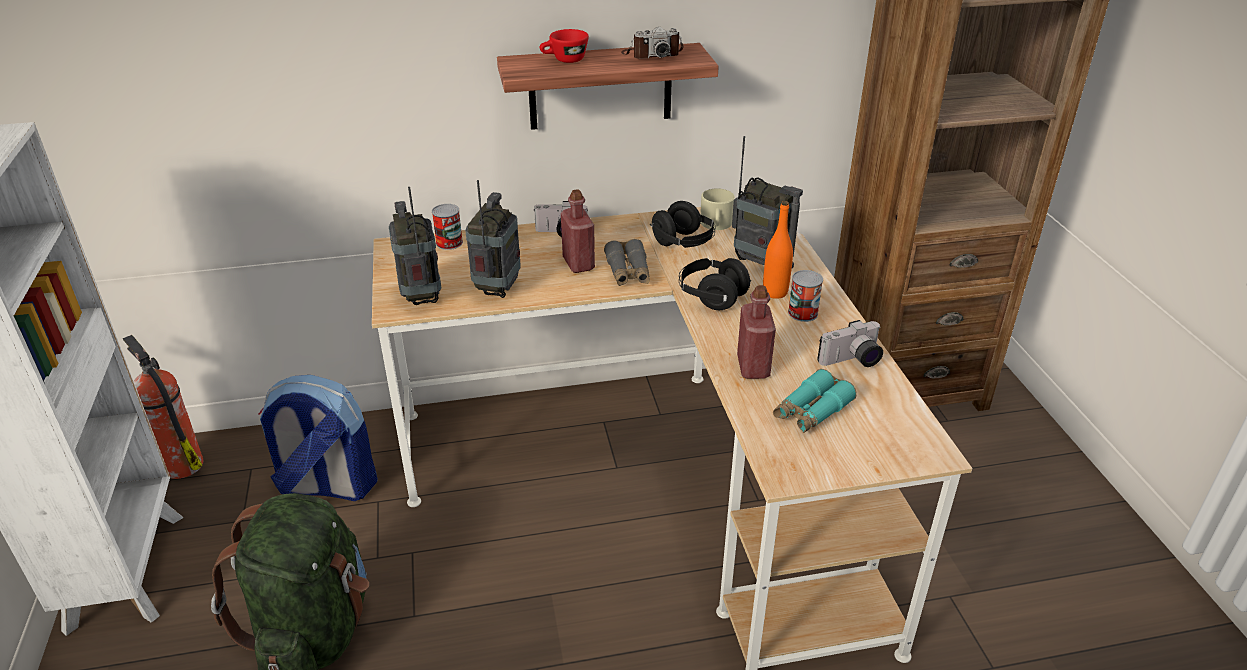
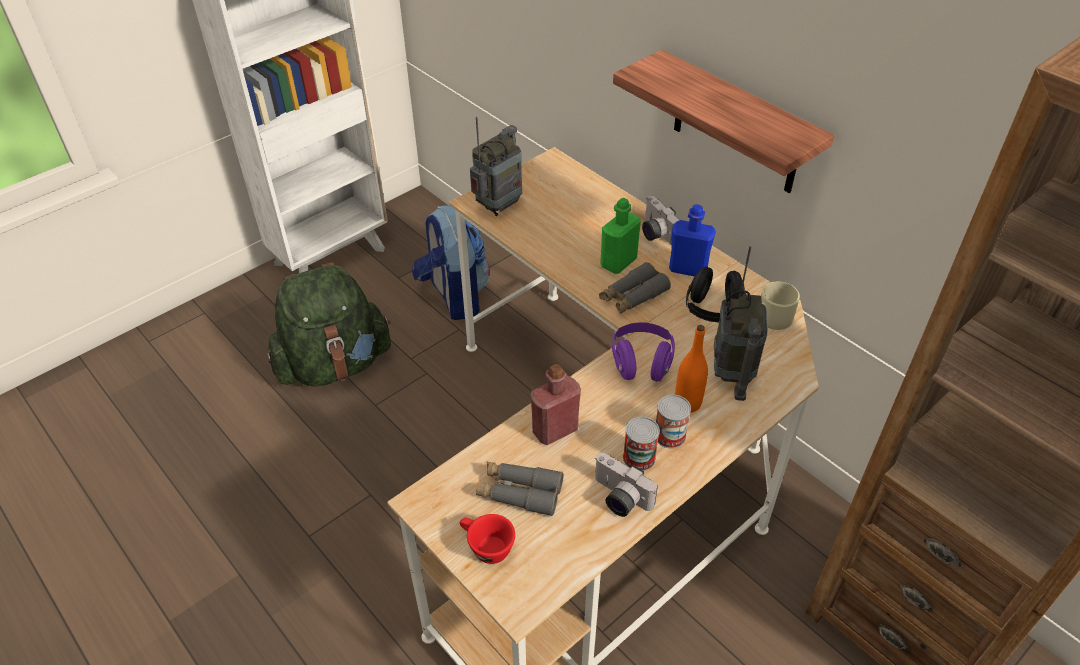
camera: 60 degrees right, 10 degrees up
fire extinguisher [123,335,204,479] -> none
can [432,204,463,250] -> can moved to [623,417,660,471]
radio [465,180,521,298] -> none
red cup [540,29,589,63] -> red cup moved to [460,514,515,564]
red bottle [561,189,595,273] -> green bottle [600,198,641,274]
camera [621,27,684,59] -> none
black headphones [679,258,751,310] -> purple headphones [612,322,675,382]
turquoise binoculars [773,369,857,433] -> grey binoculars [476,461,563,516]
none -> blue bottle [669,204,716,277]

